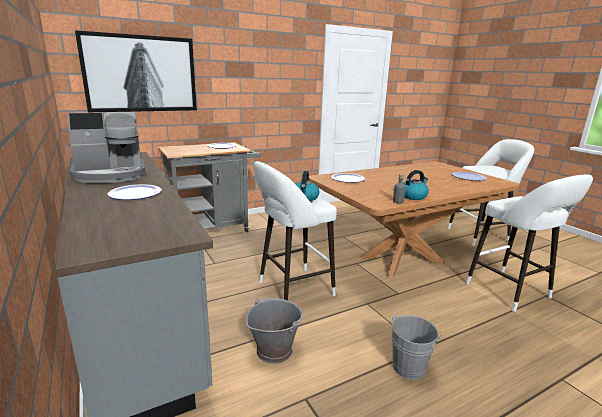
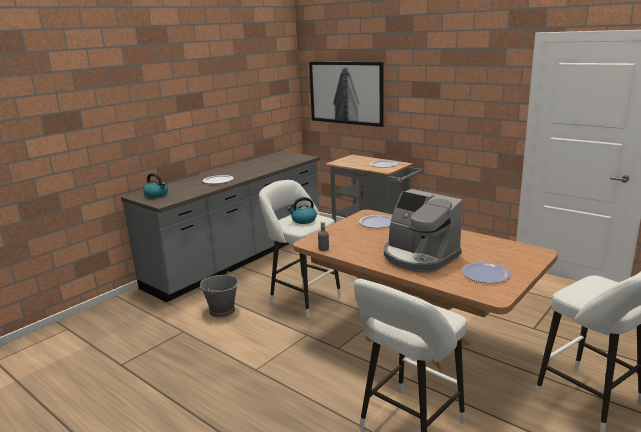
camera: 70 degrees right, 0 degrees up
coffee machine [68,112,145,183] -> coffee machine moved to [384,189,463,273]
grey bucket [392,314,440,380] -> none
kettle [403,170,429,200] -> kettle moved to [143,173,168,198]

